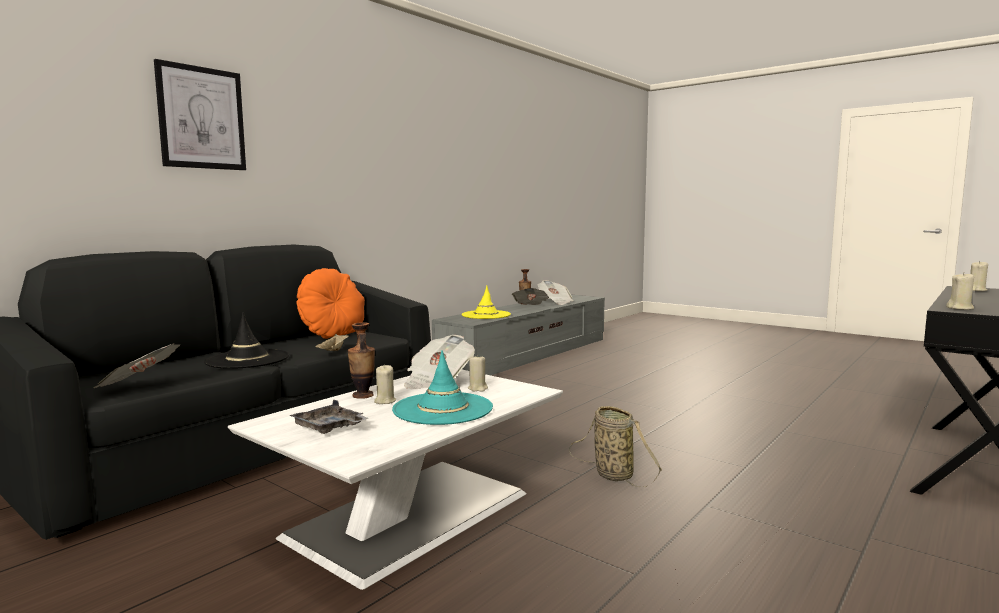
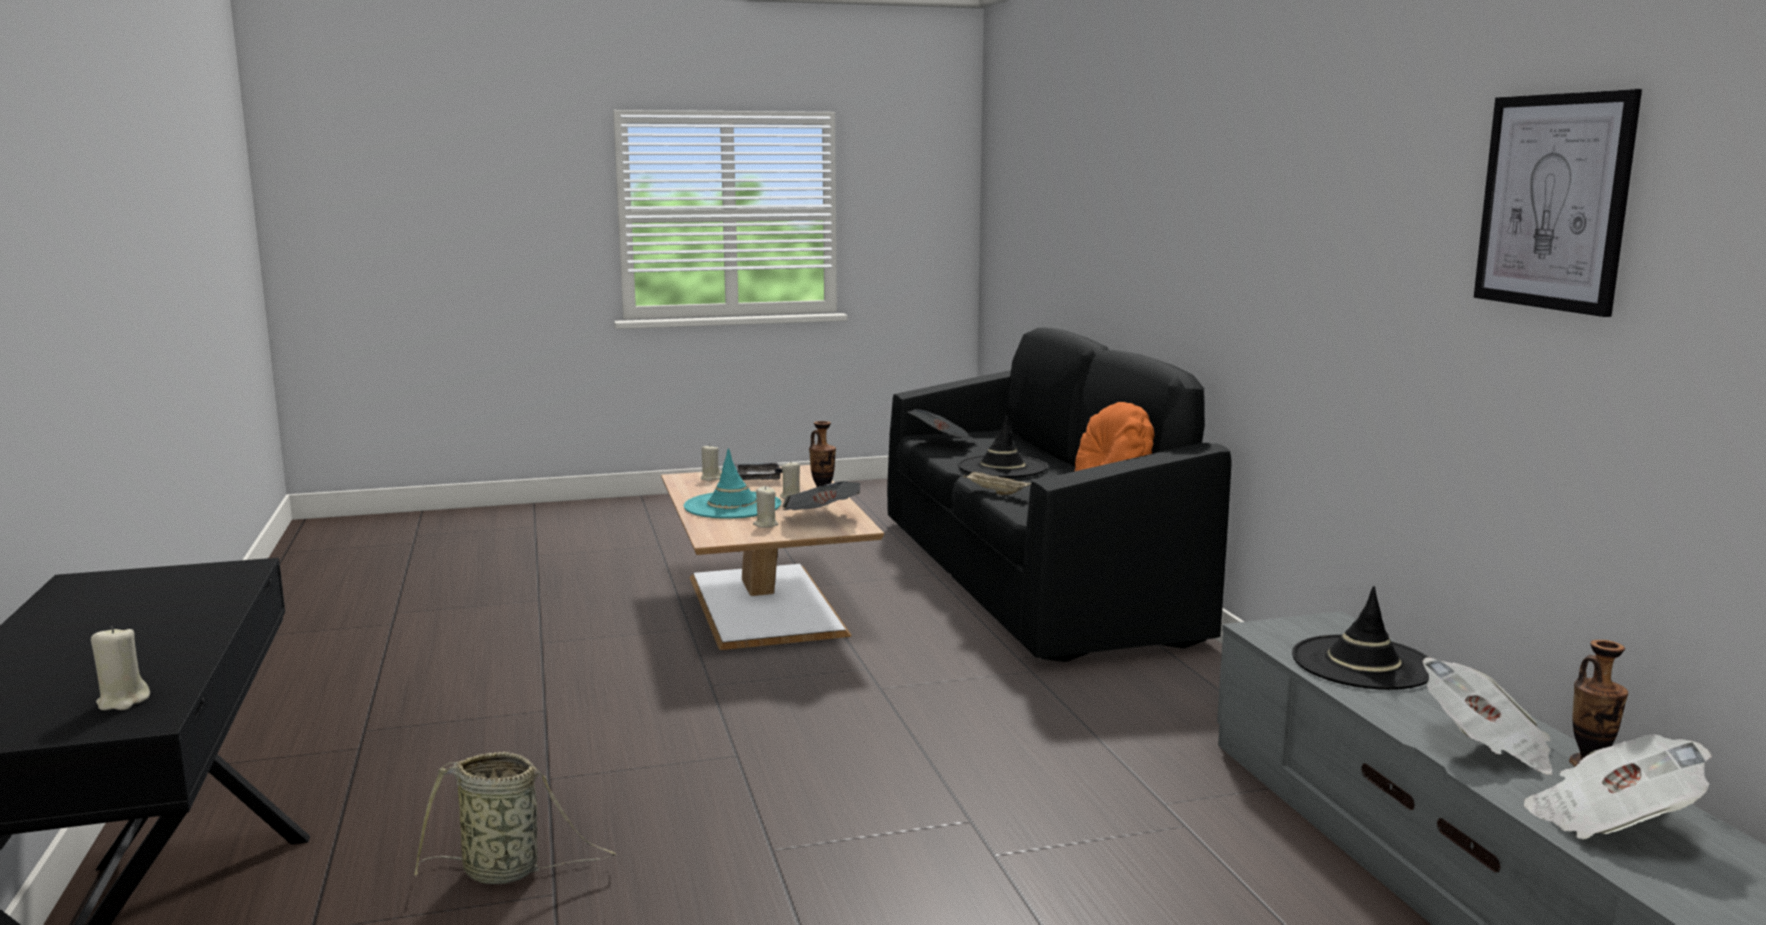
camera: 125 degrees right, 5 degrees up
picture [154,59,246,170] -> picture moved to [1474,89,1642,317]
white coffee table [228,369,563,590] -> brown coffee table [661,465,884,650]
yellow hat [462,286,511,319] -> black hat [1292,586,1429,690]
basket [569,406,662,487] -> basket moved to [414,751,617,884]
beige candle [946,272,974,310] -> beige candle moved to [701,444,721,481]

